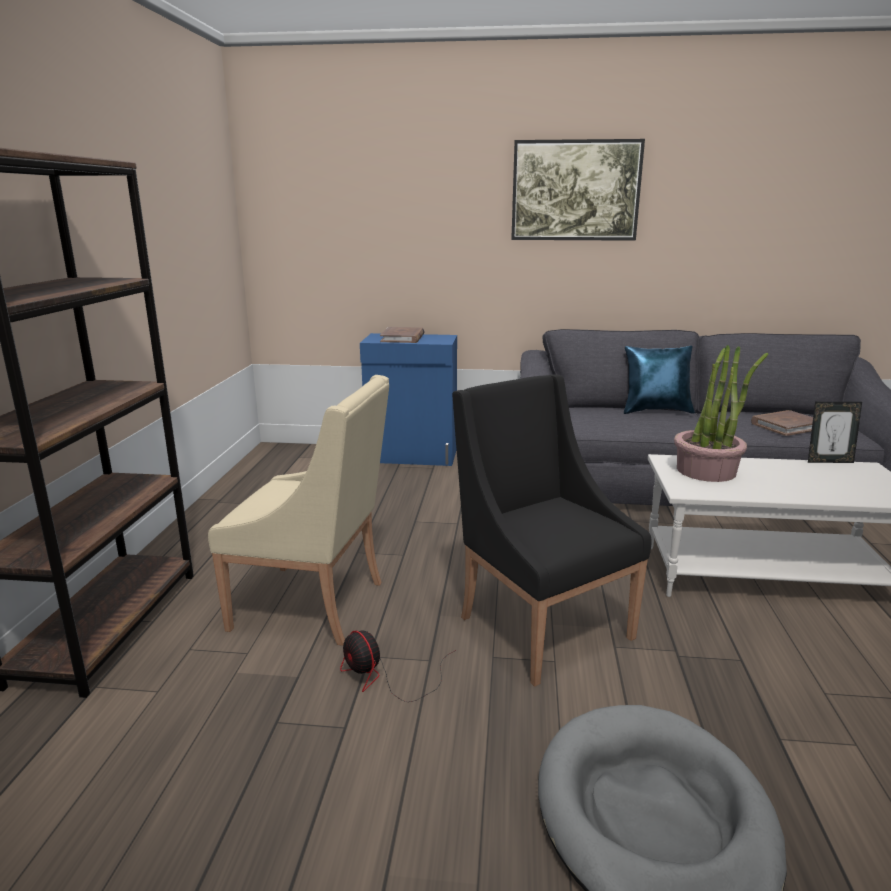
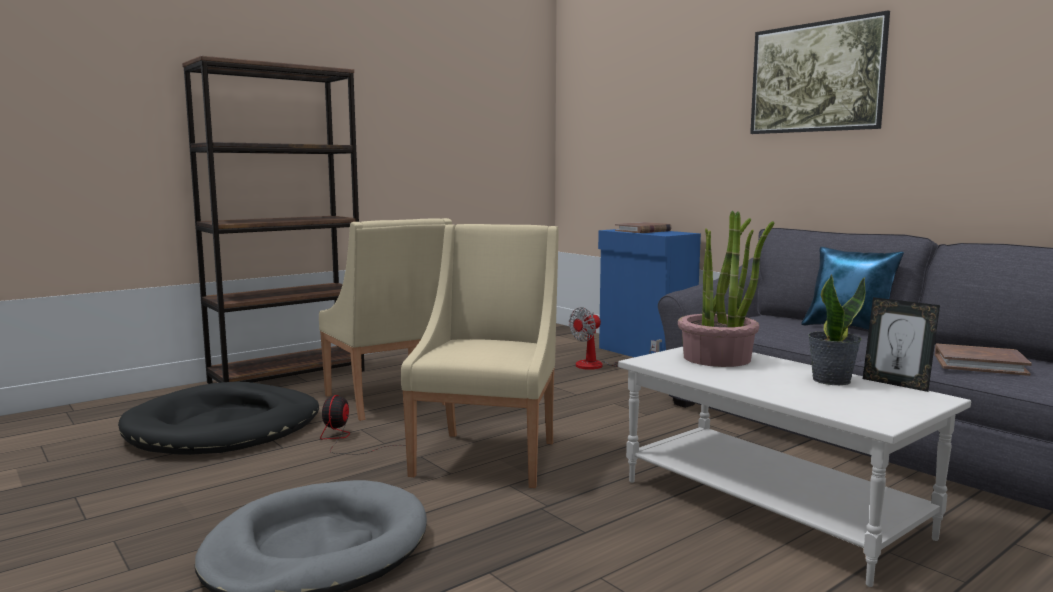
camera: 45 degrees right, 10 degrees down
black armchair [453,374,651,687] -> beige armchair [401,224,559,488]
none -> black dog bed [118,382,319,455]
none -> fan [569,307,657,370]
none -> potted plant [808,274,865,385]

